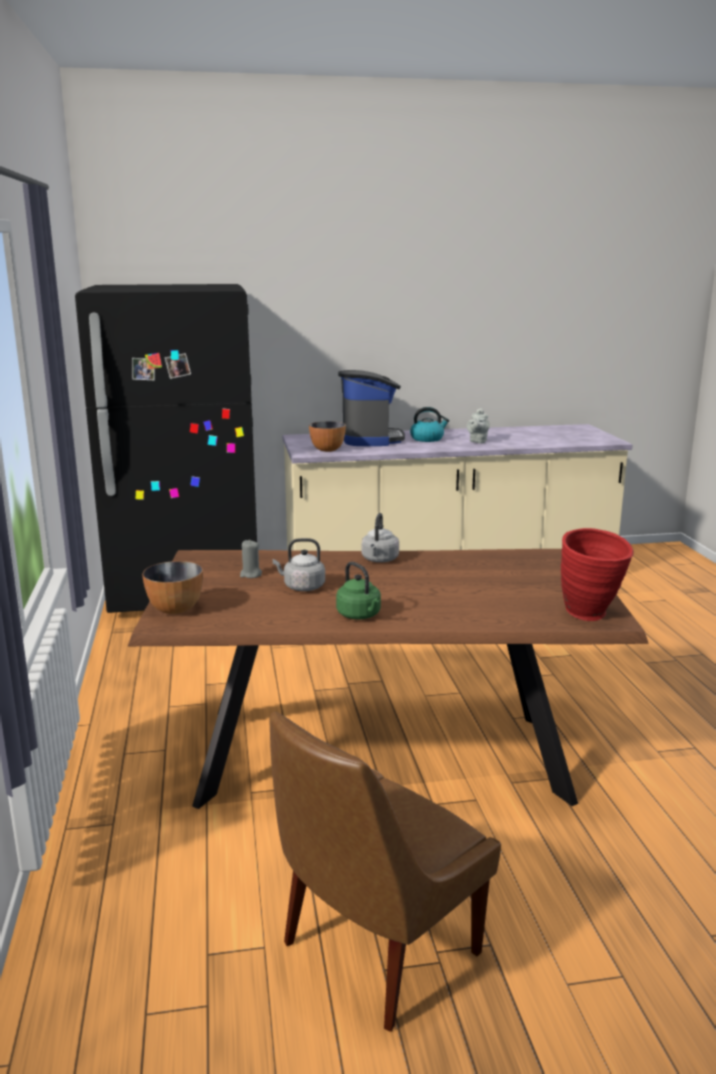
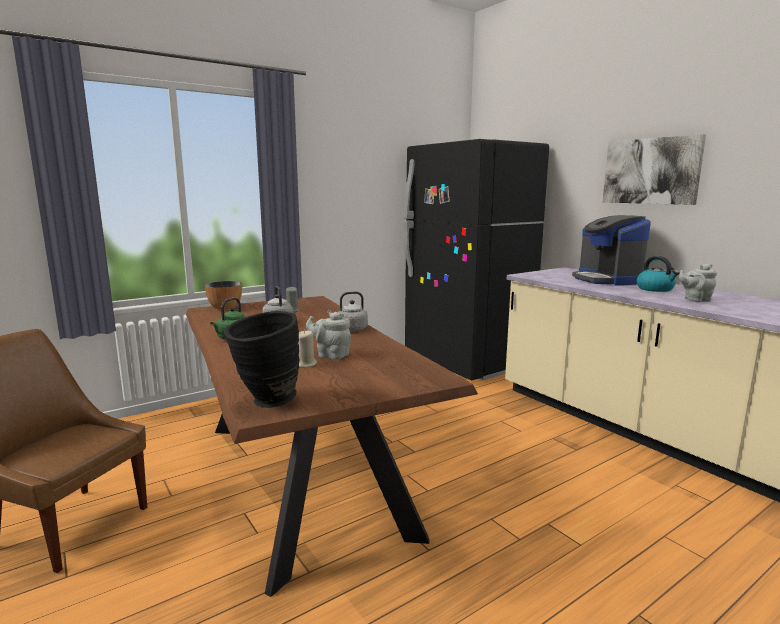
camera: 65 degrees right, 5 degrees down
bowl [309,421,346,452] -> none
coffee machine [338,370,405,446] -> coffee machine turned 105 degrees clockwise [572,215,651,286]
red vase [561,528,634,621] -> black vase [224,311,300,408]
none -> beige candle [298,330,317,368]
none -> grey teapot [306,312,351,359]
none -> picture [603,134,706,205]

